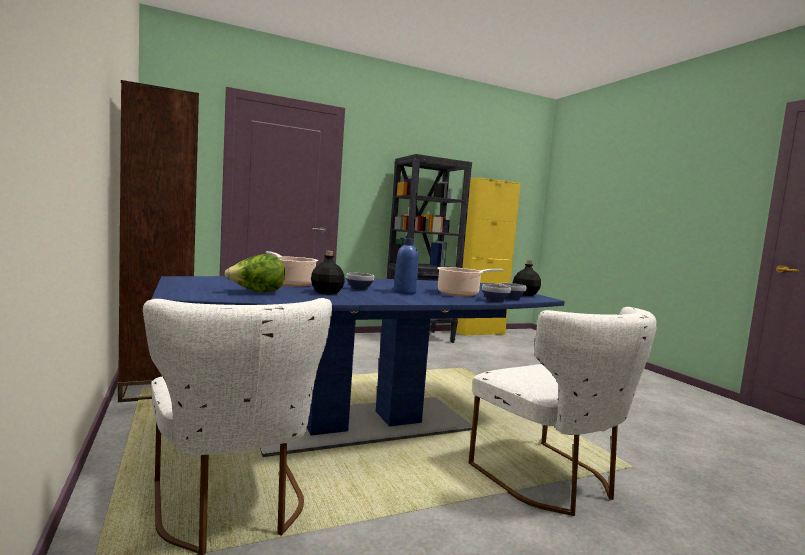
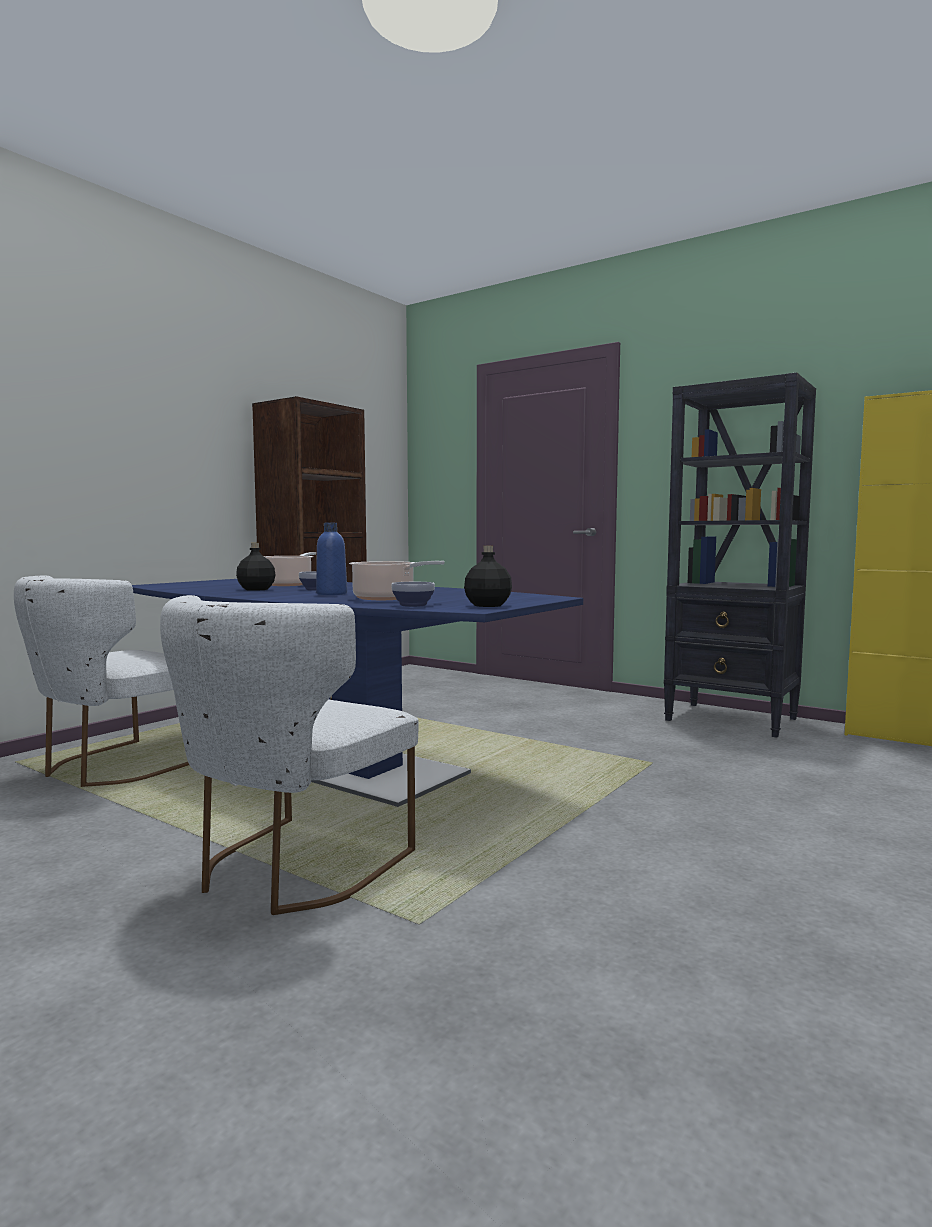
camera: 60 degrees right, 0 degrees up
lettuce [224,254,285,293] -> none
bowl [482,284,511,302] -> none

